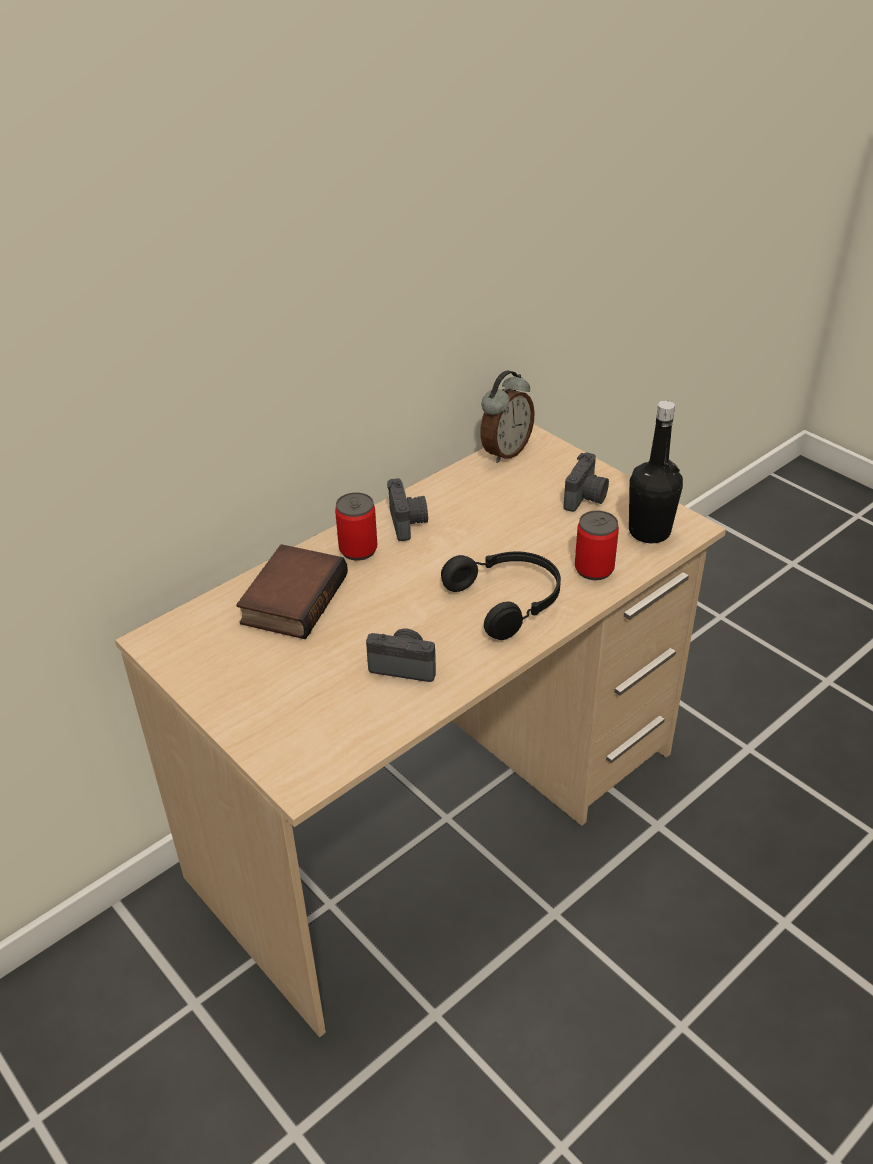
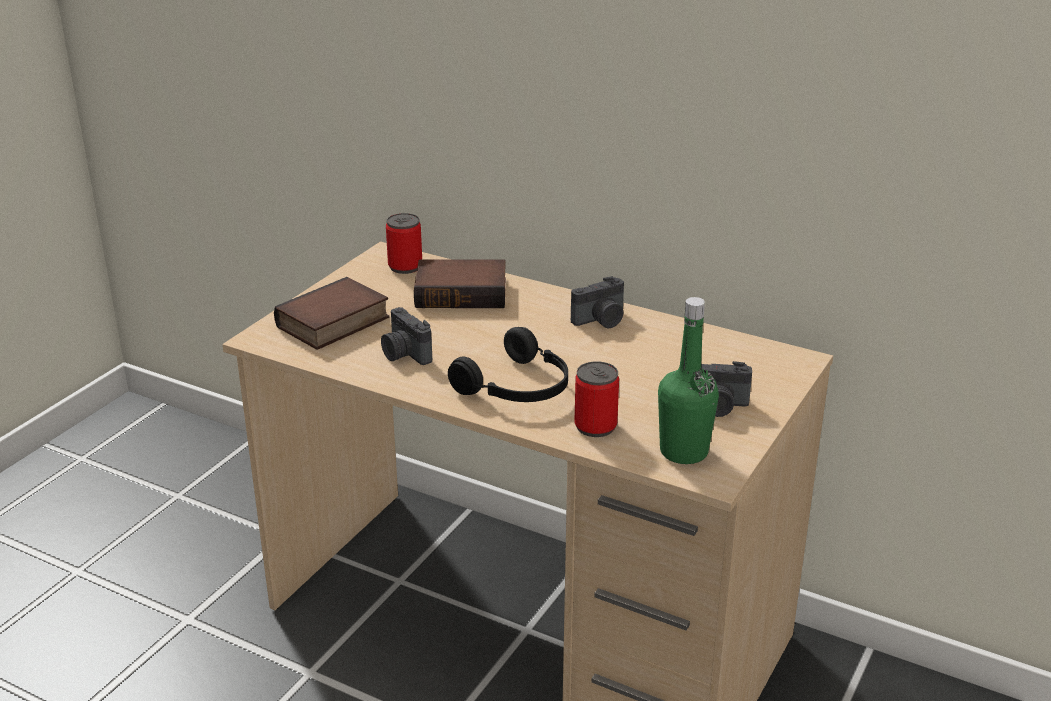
camera: 70 degrees right, 10 degrees down
can [335,492,377,561] -> can moved to [386,213,422,274]
camera [366,629,436,682] -> camera turned 150 degrees clockwise [381,307,432,365]
alarm clock [480,370,535,463] -> none
black bottle [629,400,683,543] -> green bottle [658,297,719,464]
none -> book [274,277,389,350]

